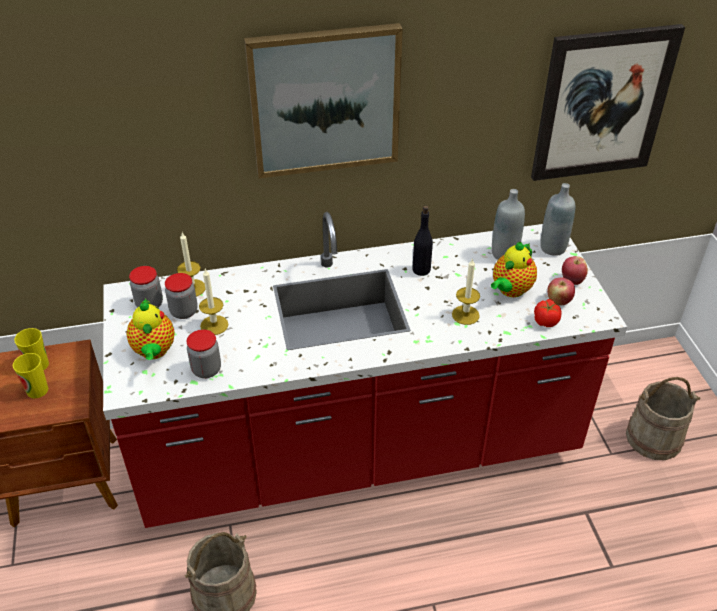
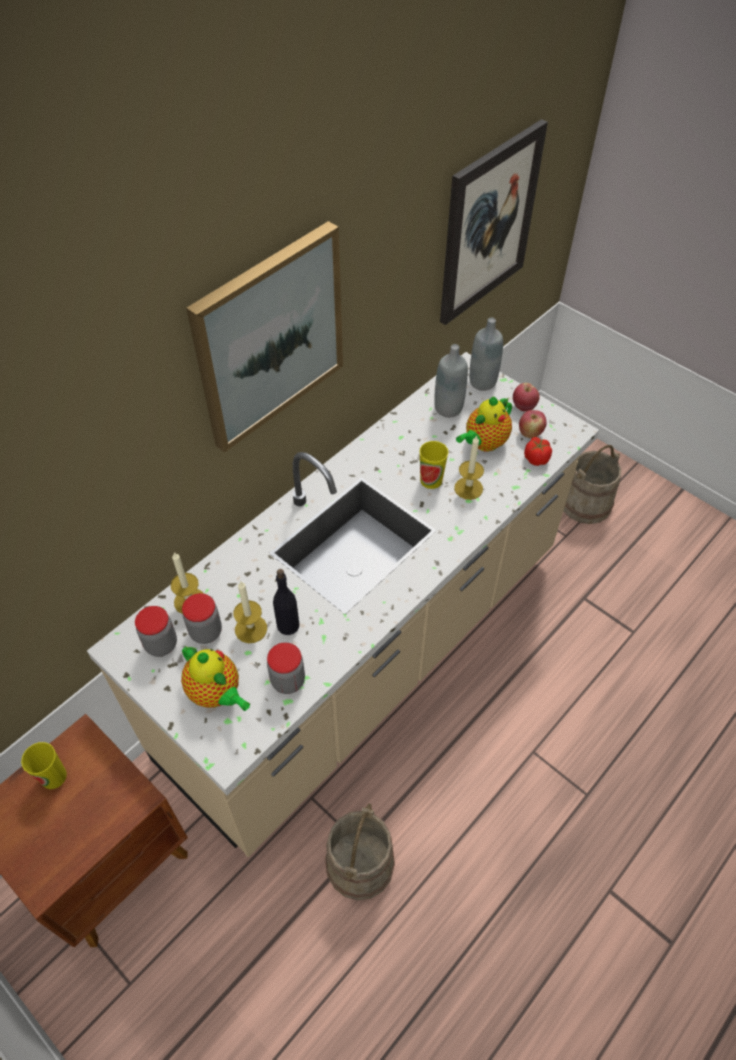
camera: 35 degrees left, 10 degrees up
cup [13,353,48,398] -> cup moved to [420,441,448,489]
red counter [103,212,627,528] -> beige counter [87,352,599,857]
black bottle [412,206,433,276] -> black bottle moved to [273,569,299,635]
teapot [491,242,537,297] -> teapot turned 45 degrees clockwise [456,397,512,451]

